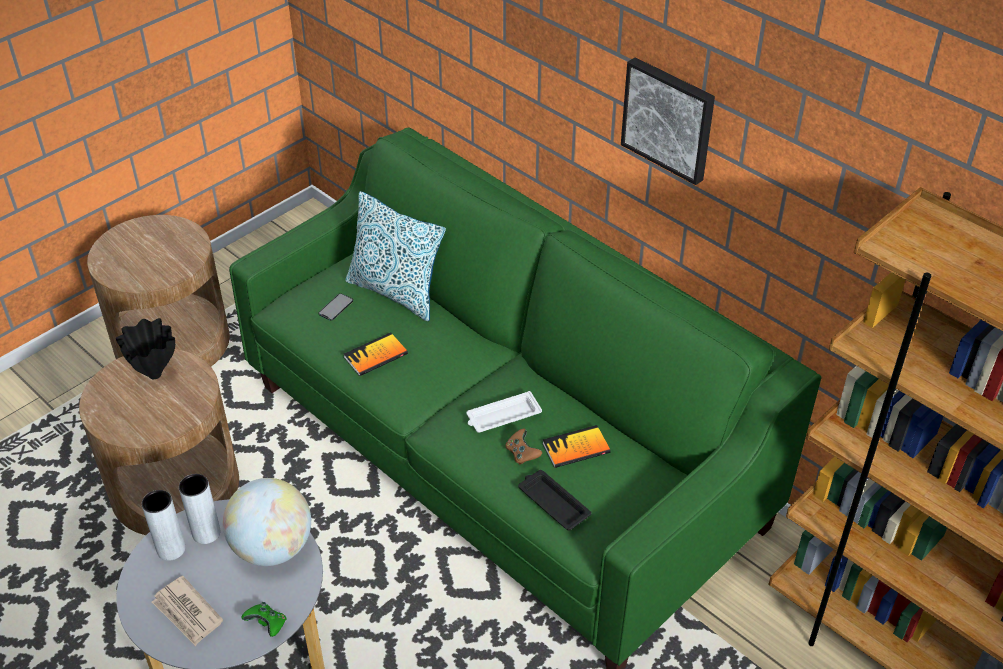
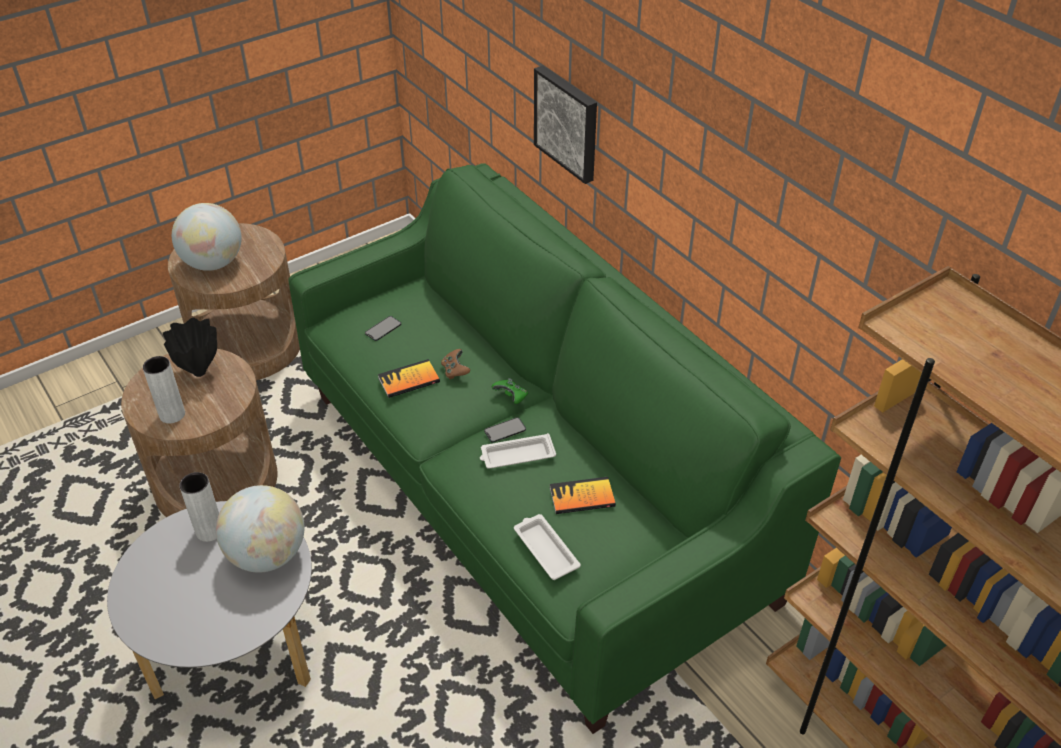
camera: 10 degrees right, 0 degrees up
grey vase [142,490,186,561] -> grey vase moved to [143,356,185,424]
newspaper [152,576,223,646] -> none
green game controller [242,602,287,637] -> green game controller moved to [492,378,528,404]
pillow [345,191,446,321] -> none
brown game controller [506,429,542,465] -> brown game controller moved to [441,349,470,379]
black tray [518,470,592,531] -> white tray [514,514,581,580]
picture [621,57,715,185] -> picture moved to [534,65,597,184]
none -> globe [172,203,242,271]
none -> phone [484,417,526,442]

